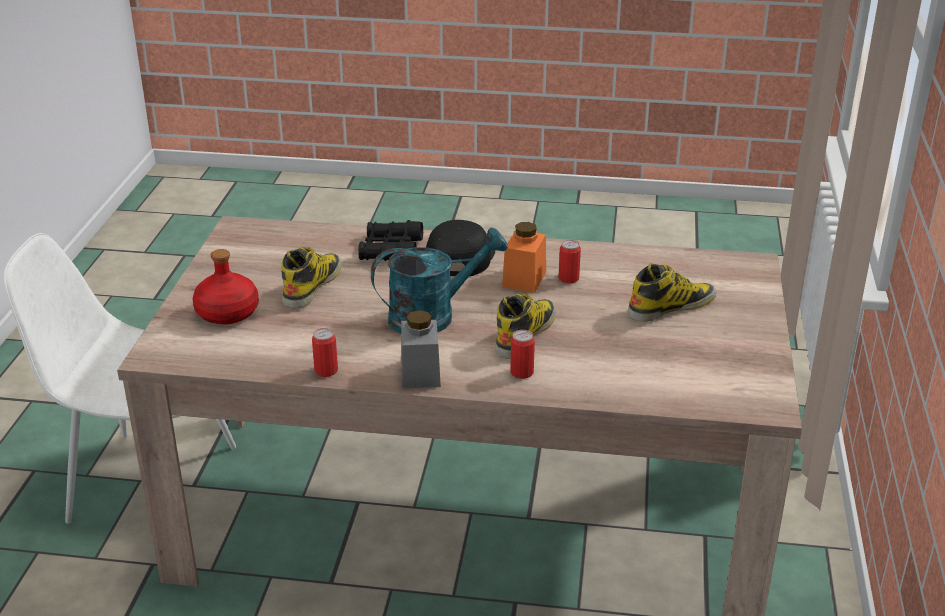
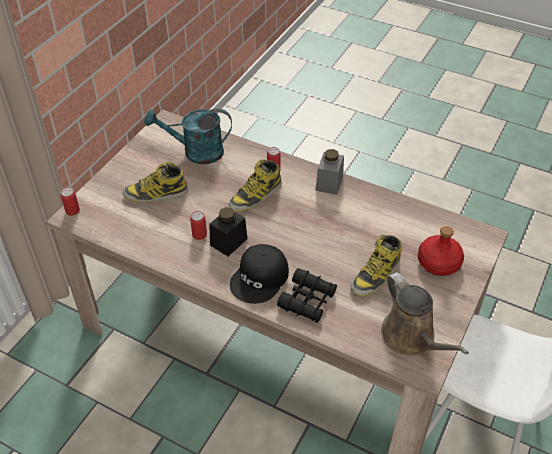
camera: 160 degrees left, 15 degrees up
can [312,328,338,377] -> can moved to [61,187,80,216]
turquoise watering can [371,227,508,333] -> turquoise watering can moved to [144,109,232,164]
orange jar [502,222,546,293] -> black jar [209,207,248,256]
none -> brown watering can [381,272,469,355]

